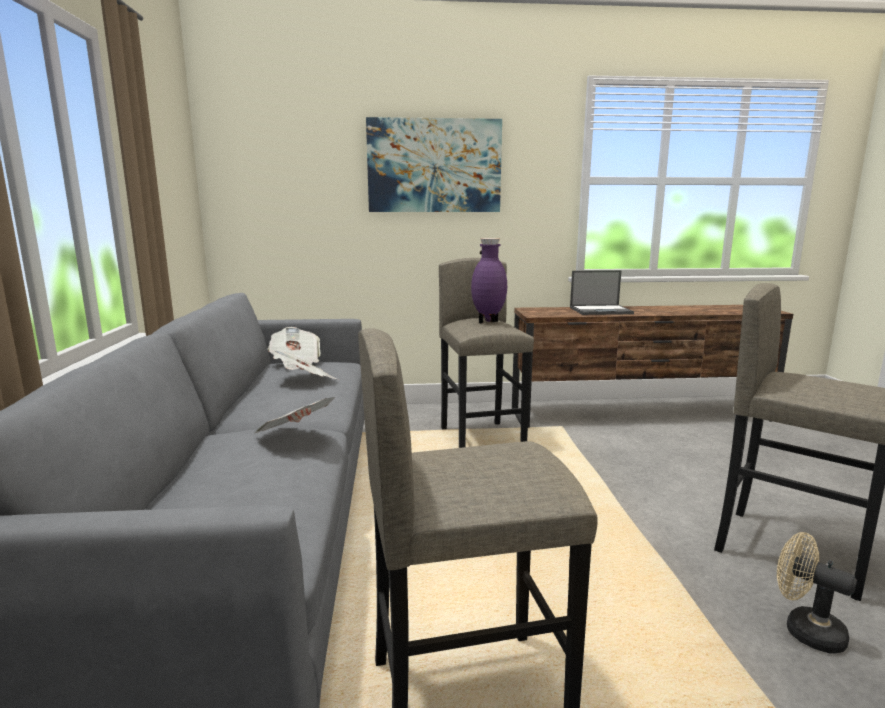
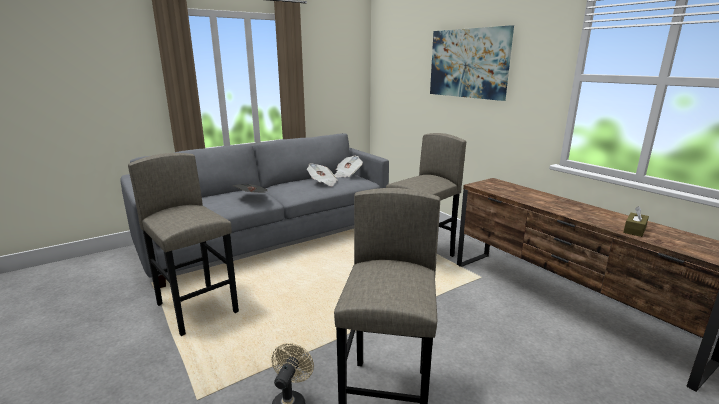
camera: 60 degrees right, 5 degrees up
purple vase [471,238,507,323] -> none
laptop [570,270,634,315] -> none
none -> brown tissue box [623,206,649,237]

